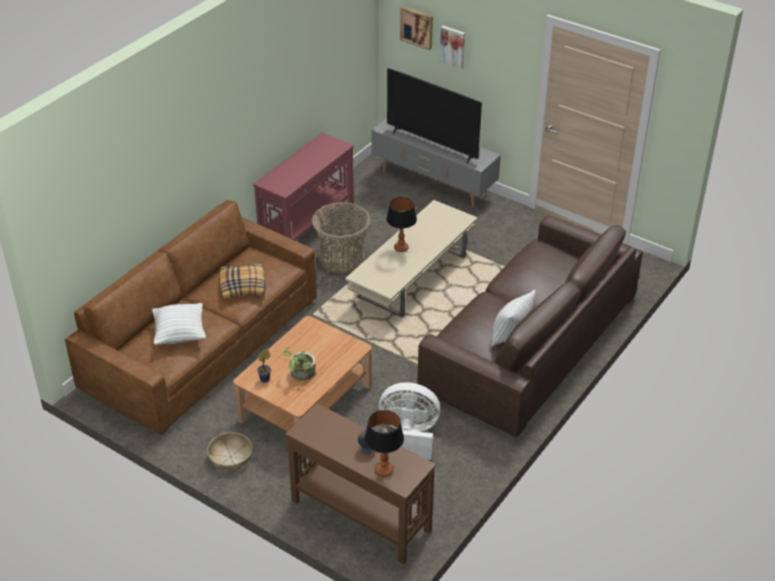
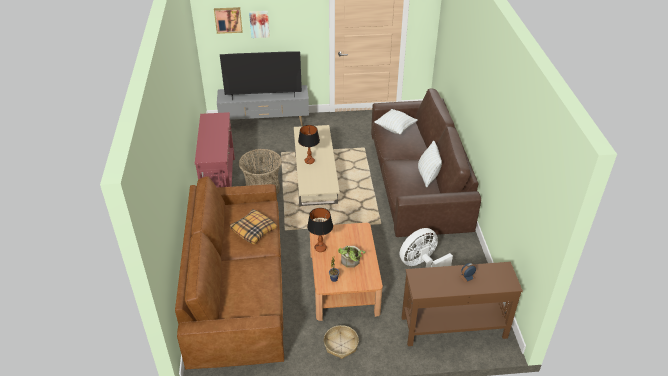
camera: 40 degrees left, 0 degrees up
white pillow [152,303,206,345] -> white pillow moved to [374,109,417,134]
table lamp [365,410,404,477] -> table lamp moved to [307,208,333,252]

